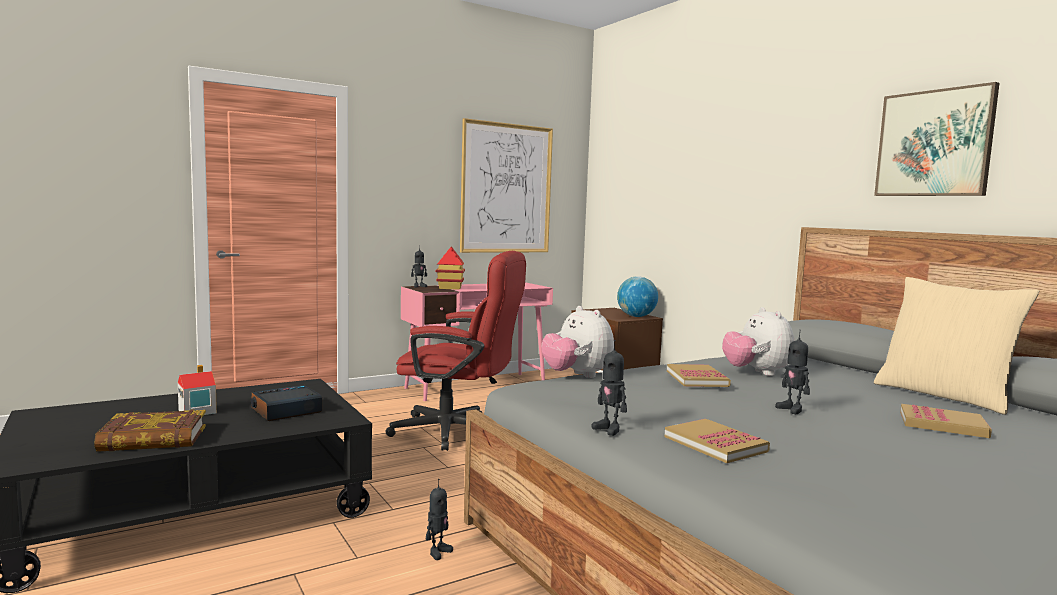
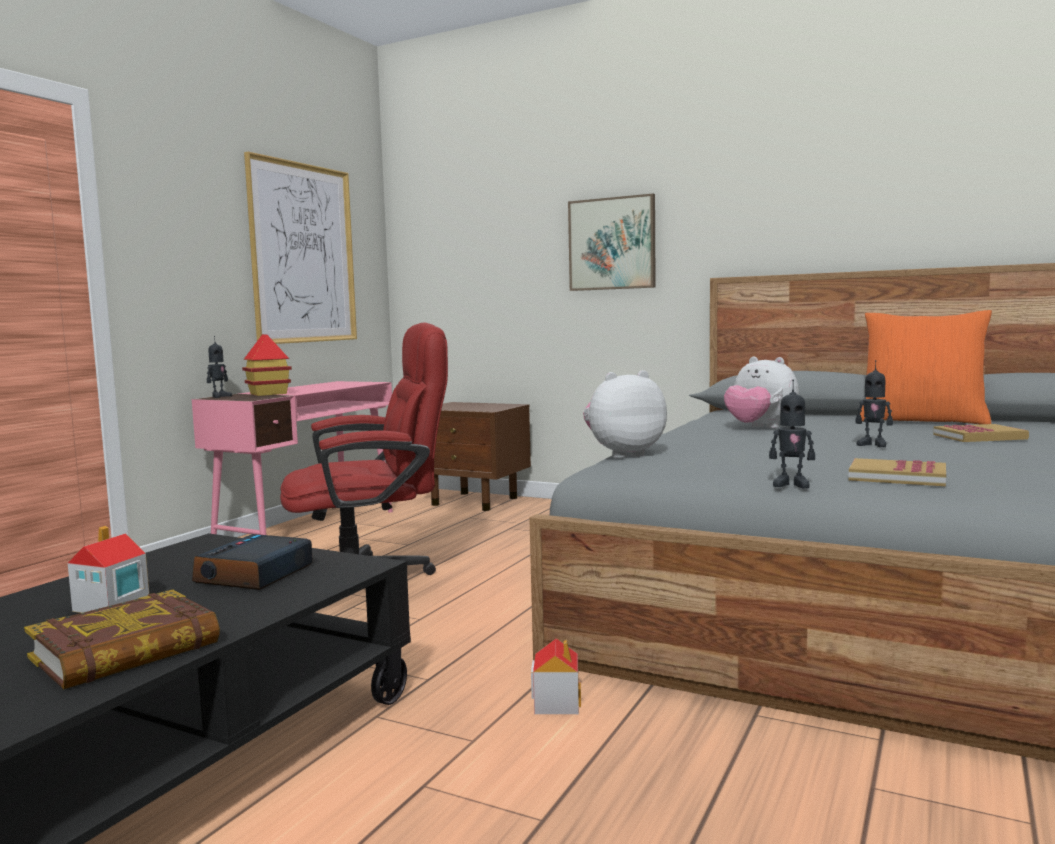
camera: 30 degrees left, 0 degrees up
toy robot [426,479,453,560] -> toy house [531,638,581,714]
plush toy [541,306,614,378] -> plush toy turned 135 degrees clockwise [583,370,667,458]
globe [617,276,658,317] -> none
book [667,364,731,387] -> none
picture [874,82,1000,196] -> picture moved to [568,194,656,291]
beige pillow [874,277,1039,415] -> orange pillow [860,310,992,424]

